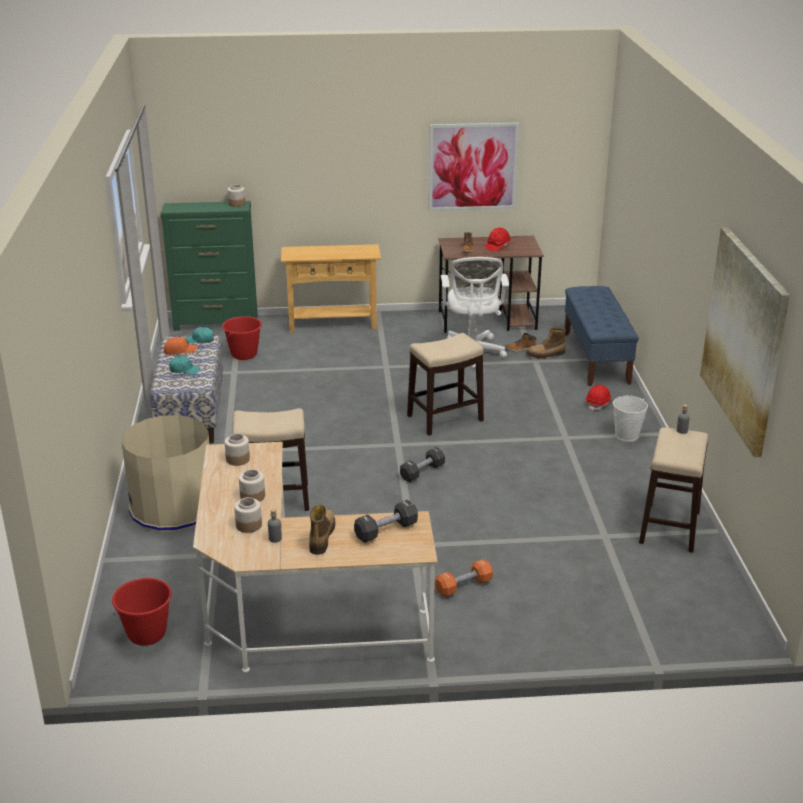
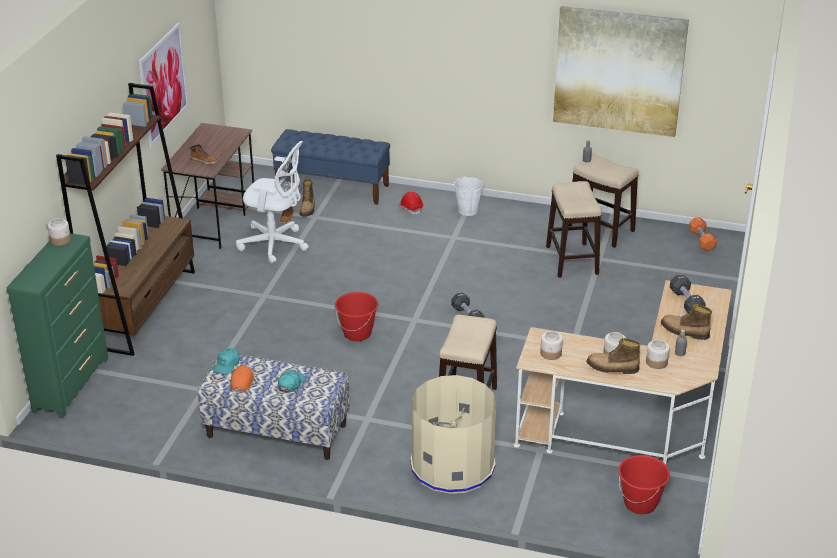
camera: 70 degrees left, 5 degrees up
red bucket [222,316,262,360] -> red bucket moved to [335,292,378,341]
beige console table [281,244,381,332] -> brown bookcase [56,83,195,356]
stool [407,333,484,436] -> stool moved to [546,181,602,278]
orange dumbbell [435,559,493,597] -> orange dumbbell moved to [689,217,717,251]
red hard hat [485,228,511,251] -> none
none -> boot [586,338,640,374]

